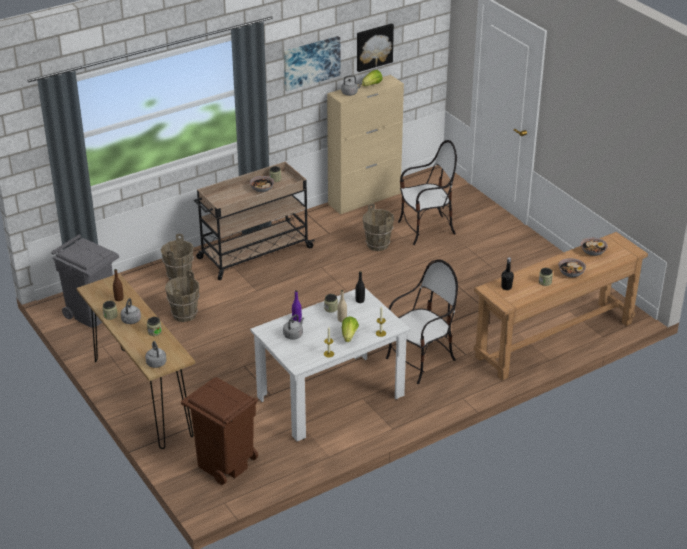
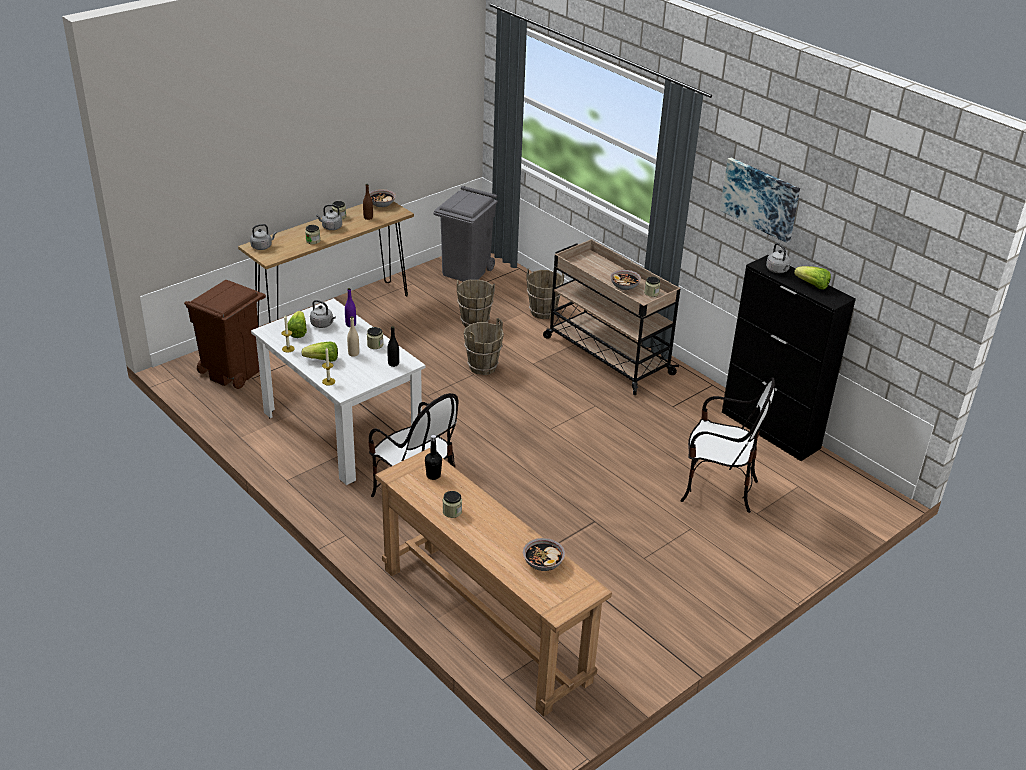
camera: 80 degrees right, 0 degrees up
beige cabinet [327,75,404,214] -> black cabinet [722,255,856,461]
picture [357,24,394,72] -> none
brown bucket [363,203,394,251] -> brown bucket moved to [464,318,504,375]
chair [398,140,457,245] -> chair turned 45 degrees counterclockwise [680,377,775,513]
bowl [558,258,586,277] -> bowl moved to [369,189,396,207]
none -> lettuce [287,311,307,338]

